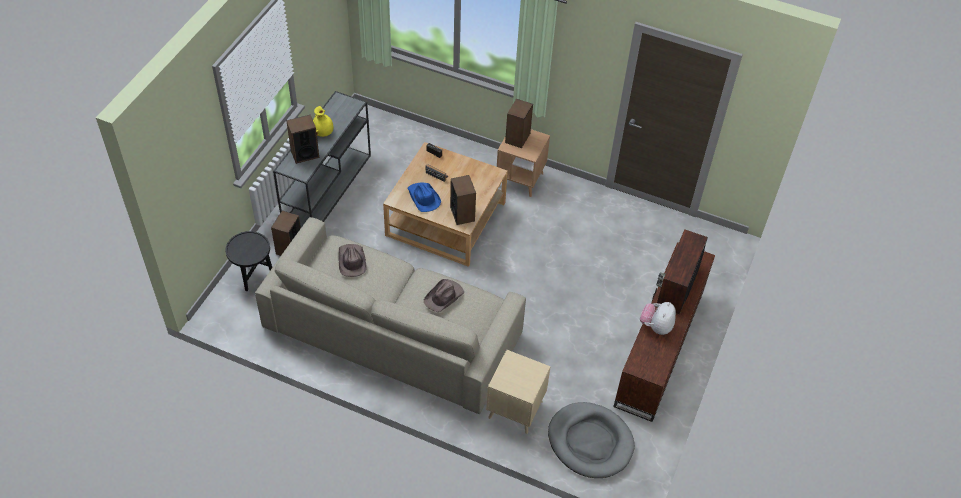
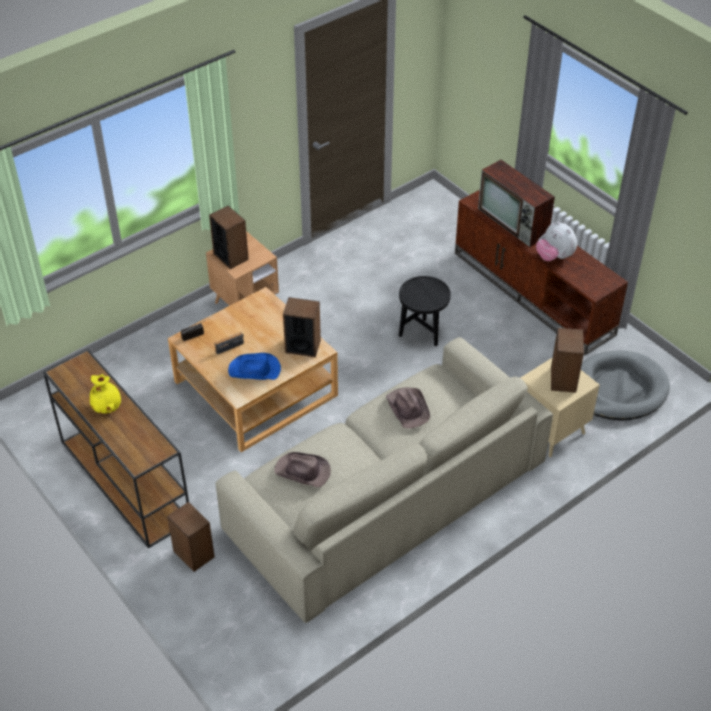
camera: 60 degrees left, 5 degrees down
black side table [225,231,272,291] -> black side table moved to [399,276,451,346]
grey console table [273,91,371,227] -> brown console table [43,349,189,549]
speaker [286,115,319,164] -> speaker moved to [551,328,584,393]

